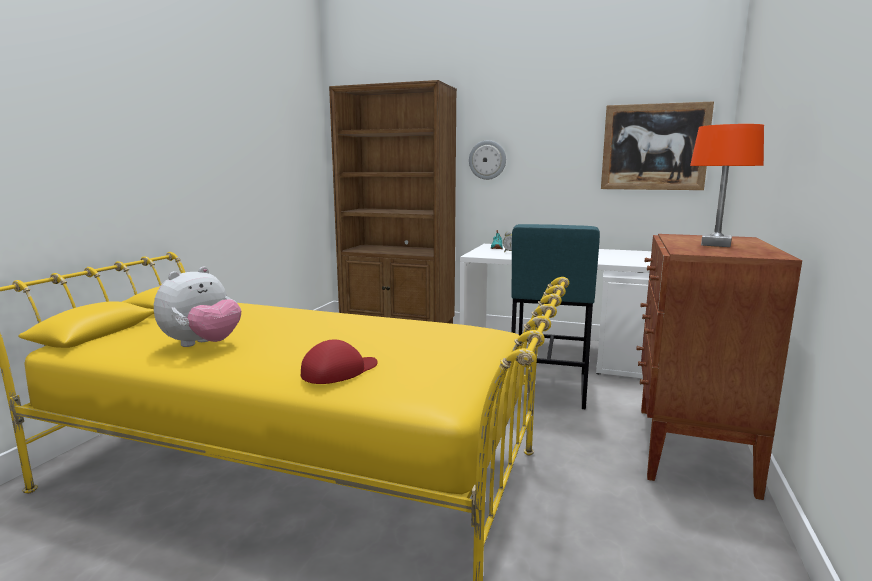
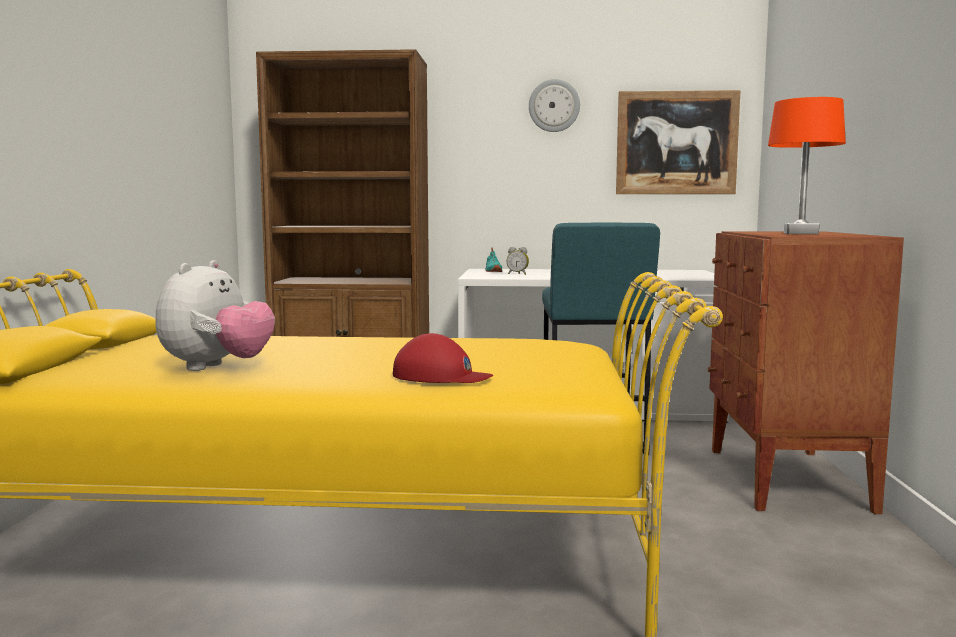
camera: 15 degrees left, 5 degrees down
red cap [301,339,378,384] -> red cap turned 75 degrees clockwise [393,333,493,383]
wall clock [469,140,506,180] -> wall clock moved to [529,79,580,132]

